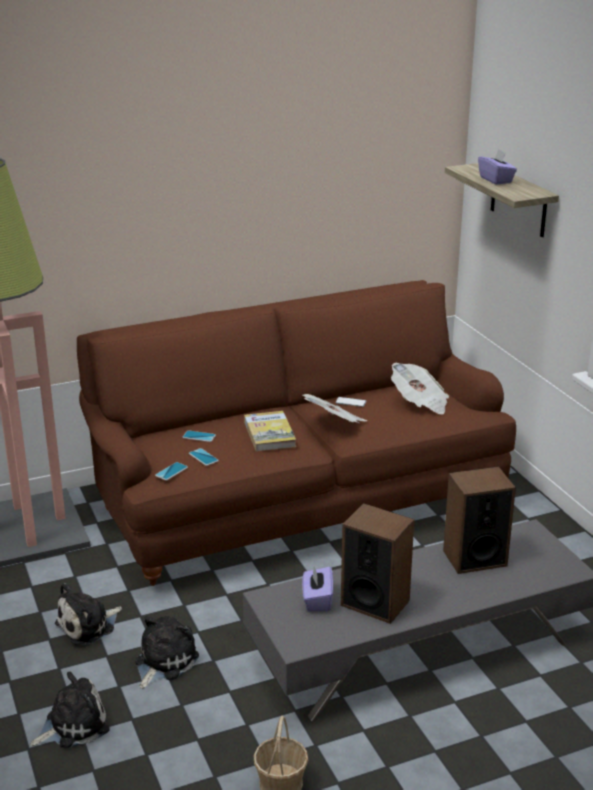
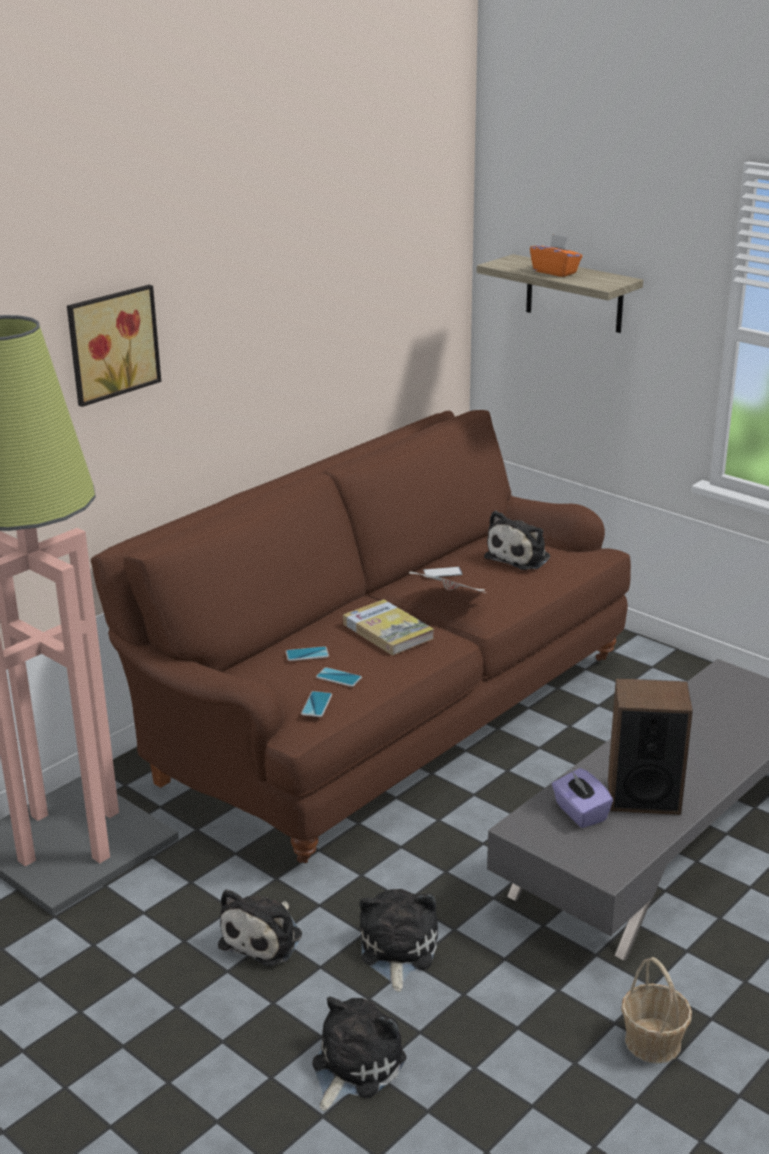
camera: 25 degrees left, 0 degrees up
newspaper [391,363,449,415] -> plush toy [484,511,550,570]
speaker [443,466,516,574] -> none
purple tissue box [478,149,517,185] -> orange tissue box [530,234,582,277]
none -> picture [67,285,161,407]

